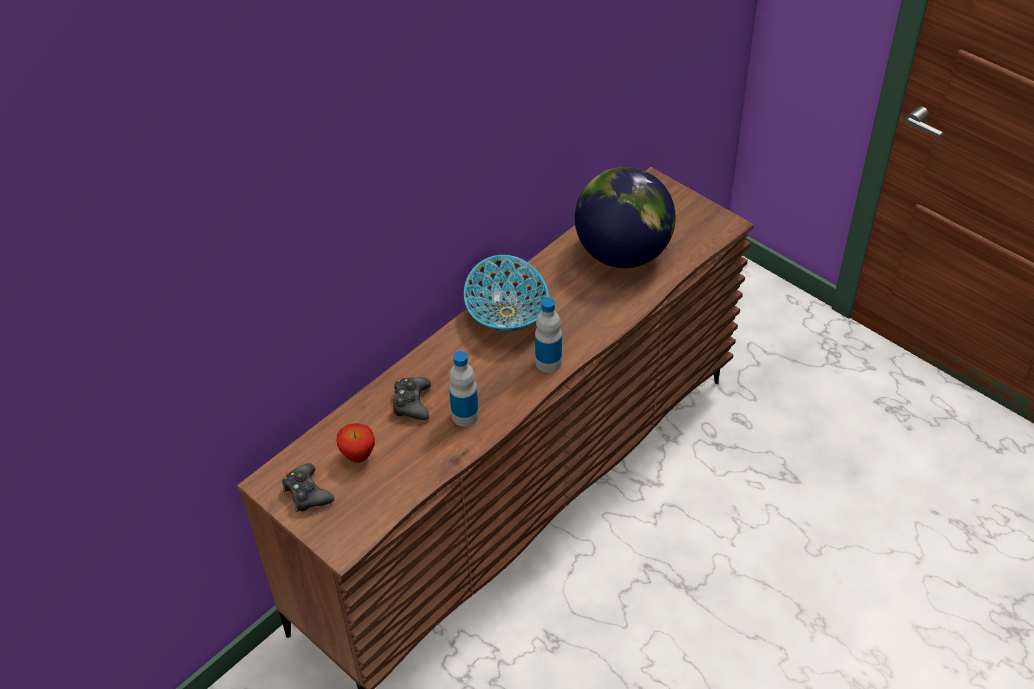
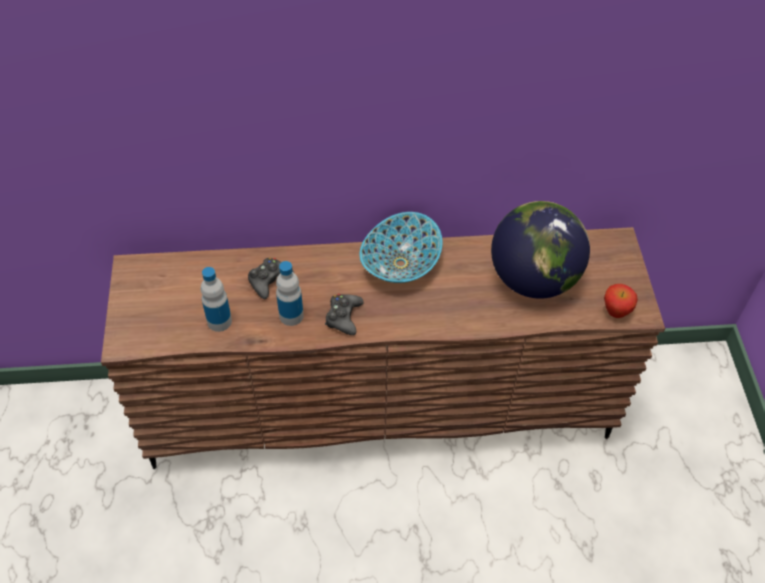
camera: 40 degrees right, 5 degrees up
black game controller [282,463,334,512] -> black game controller moved to [325,294,364,335]
apple [337,423,375,463] -> apple moved to [604,284,638,318]
bottle [535,297,562,373] -> bottle moved to [201,267,232,332]

